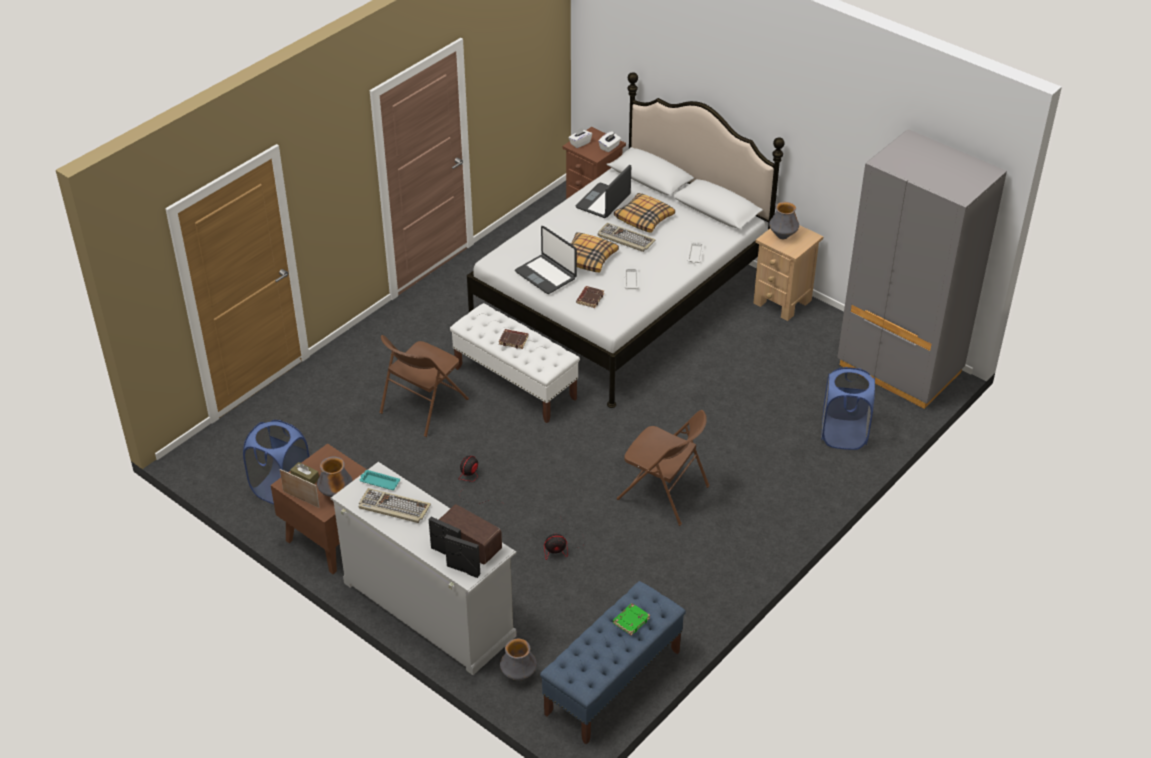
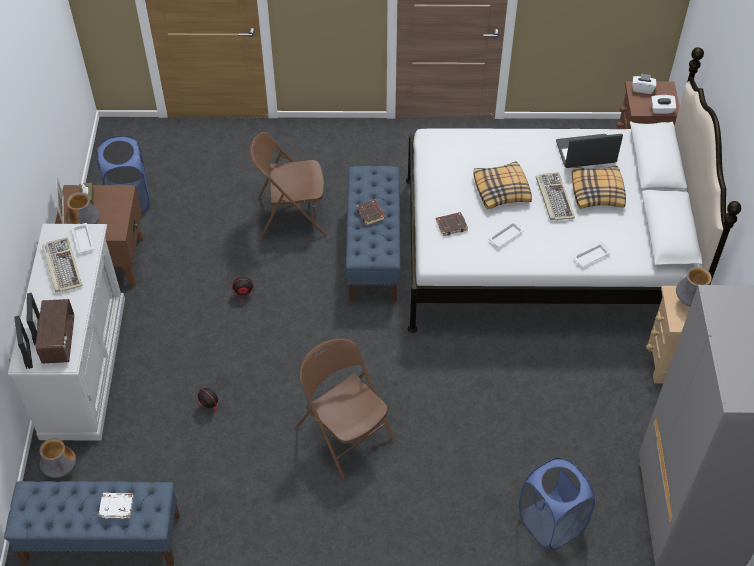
camera: 50 degrees right, 10 degrees up
turquoise tray [360,470,400,490] -> white tray [71,223,94,254]
white bench [450,303,580,423] -> blue bench [346,166,400,302]
laptop [515,226,577,294] -> none
green book [613,603,650,635] -> white book [98,493,133,519]
brown chair [617,410,710,526] -> brown chair turned 150 degrees clockwise [295,338,395,479]

